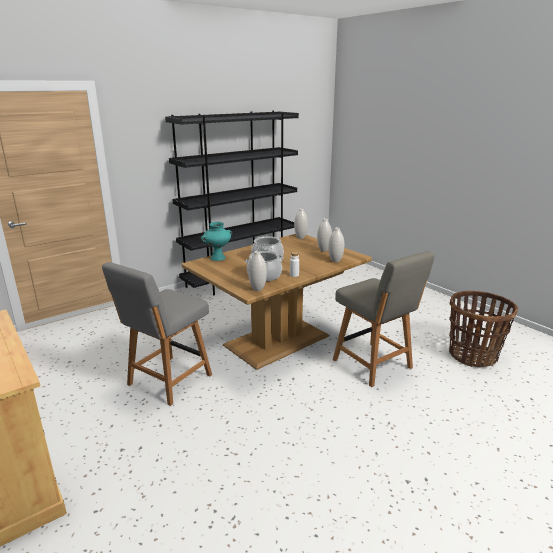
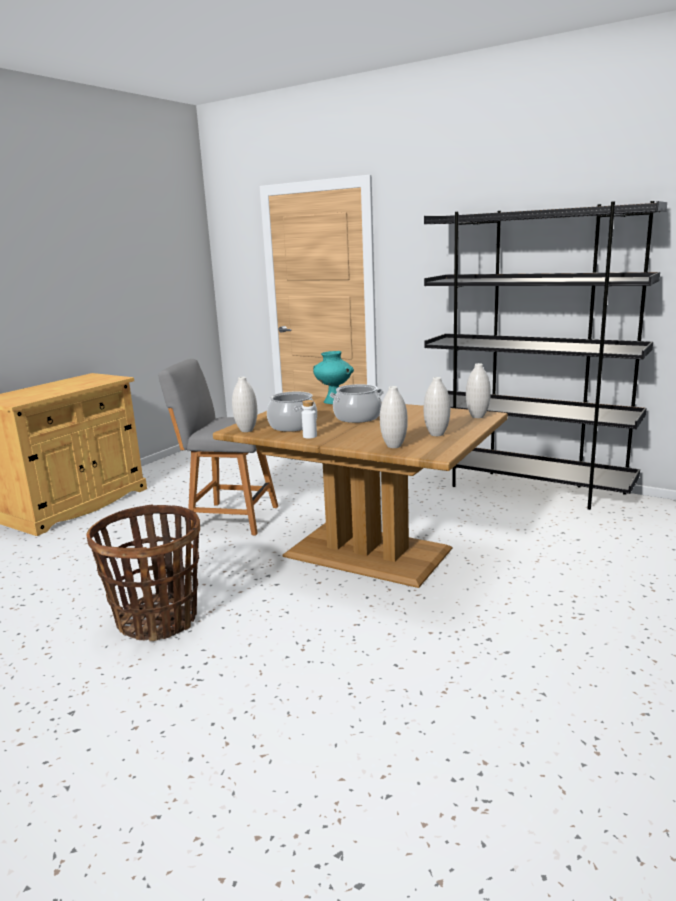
camera: 70 degrees right, 5 degrees down
grey chair [333,251,435,387] -> none
basket [449,291,518,368] -> basket moved to [87,504,200,641]

